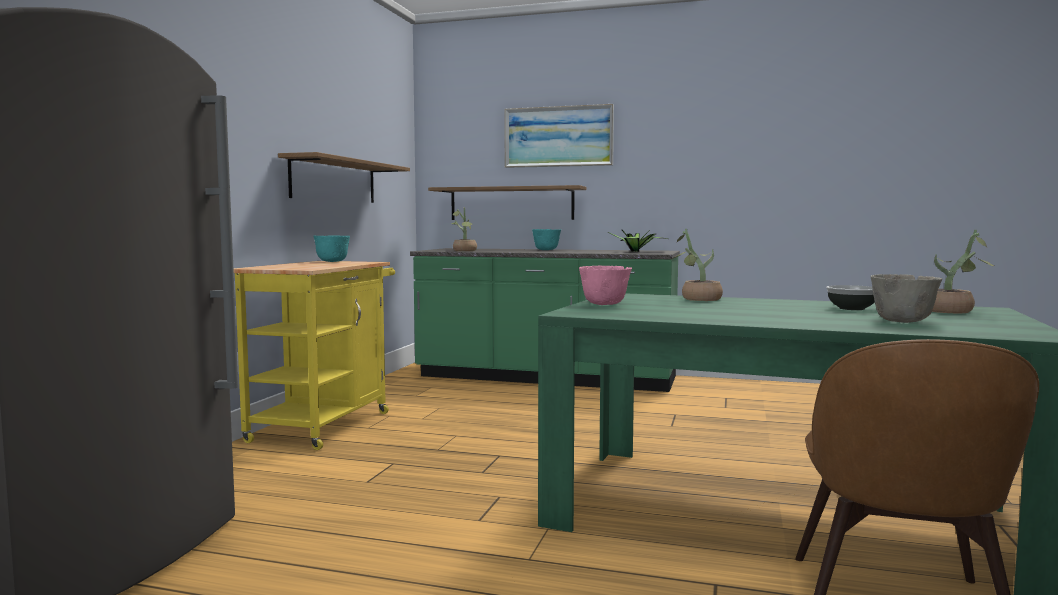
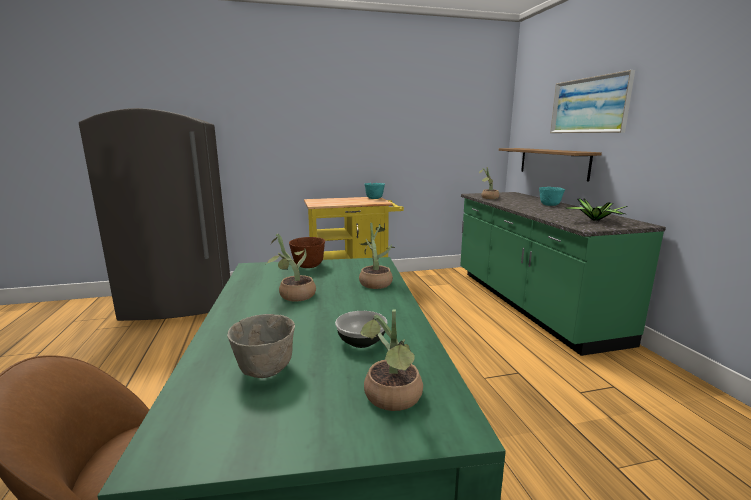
camera: 60 degrees right, 10 degrees up
shelf [278,152,410,203] -> none
pink bowl [579,266,632,305] -> brown bowl [289,237,325,268]
none -> potted plant [266,234,316,302]

